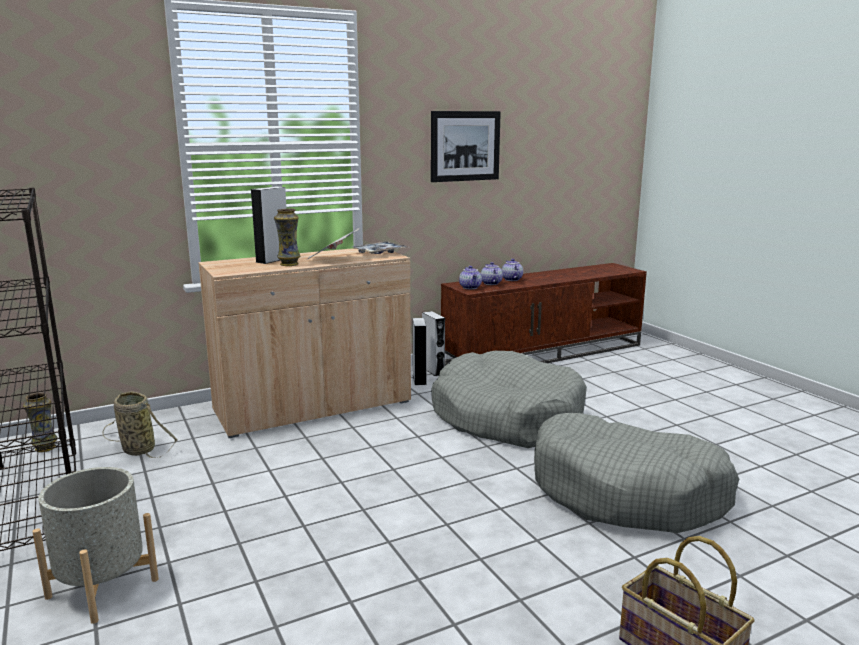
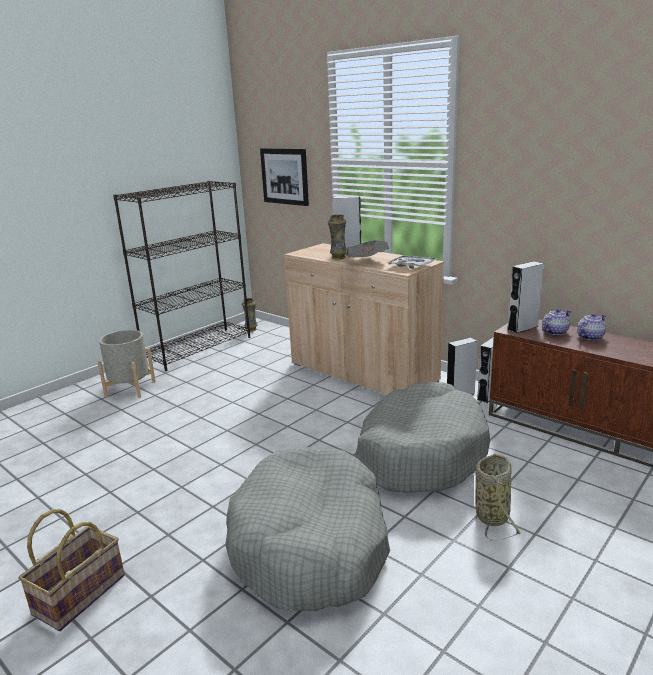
camera: 70 degrees right, 5 degrees up
basket [103,391,178,458] -> basket moved to [475,454,522,541]
picture [431,111,501,182] -> picture moved to [260,148,309,206]
teapot [459,266,482,289] -> grey speaker [507,261,544,333]

